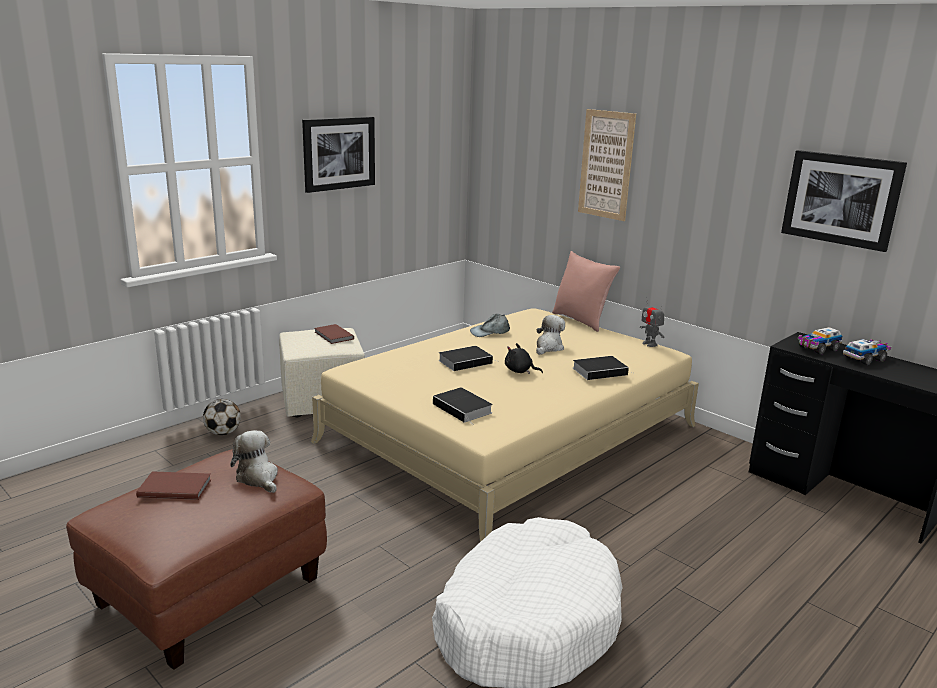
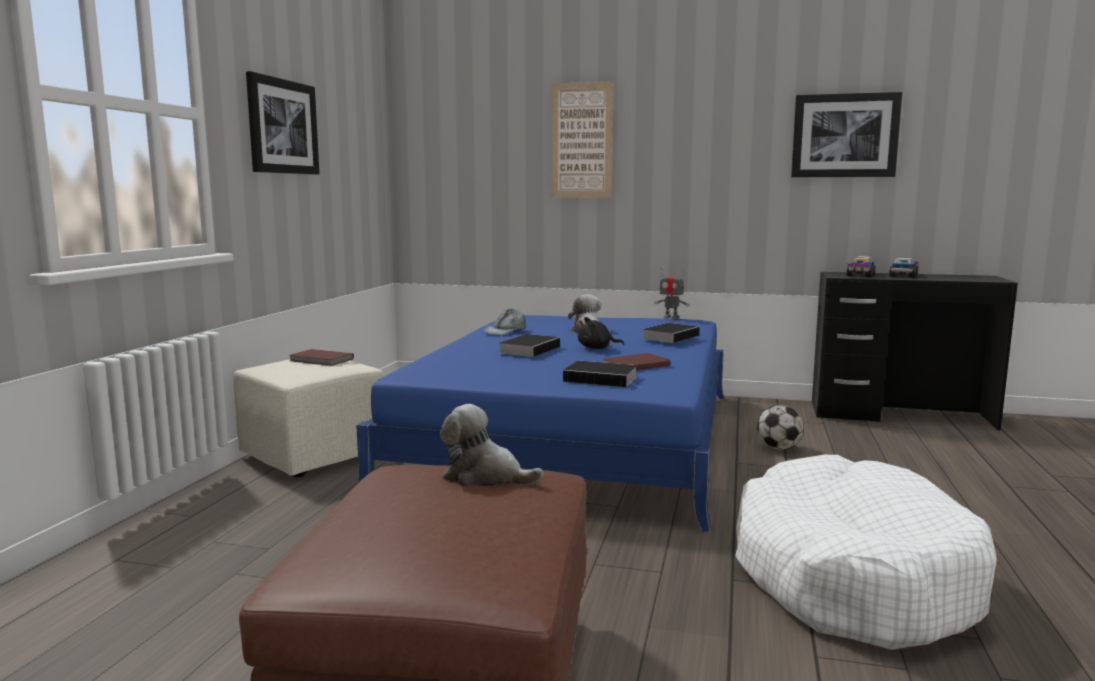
camera: 30 degrees left, 10 degrees down
brown book [136,471,211,500] -> brown book moved to [603,353,670,370]
football [203,399,241,435] -> football moved to [757,405,804,450]
beige bed [311,308,699,542] -> blue bed [356,315,724,532]
pink pillow [552,251,620,332] -> none

